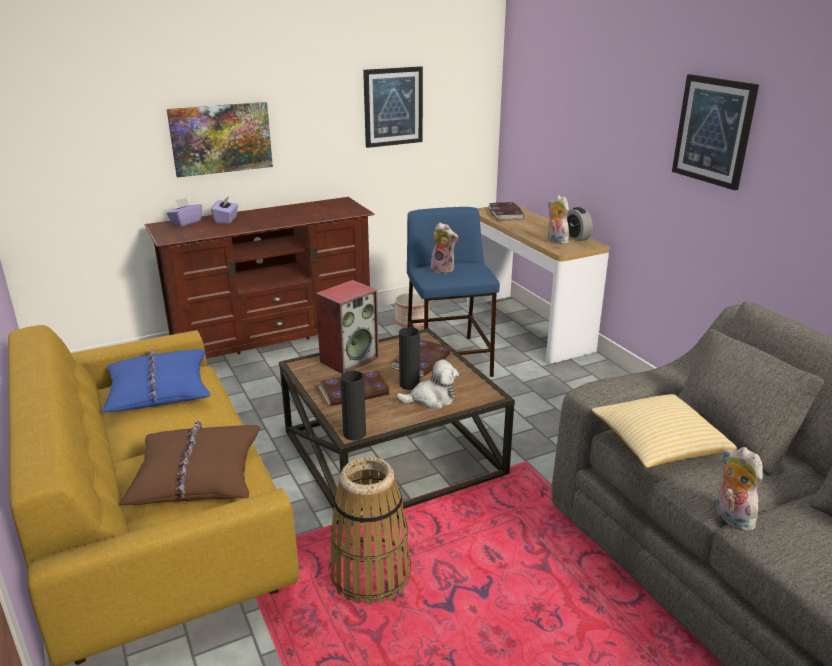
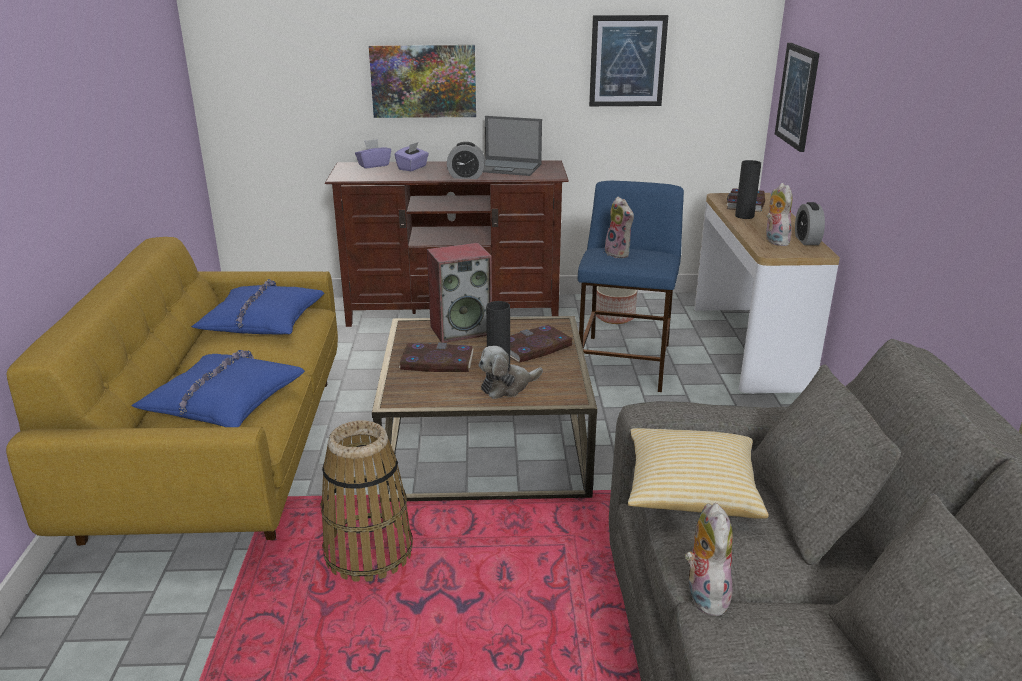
camera: 25 degrees right, 0 degrees up
brown pillow [118,421,260,505] -> blue pillow [131,350,305,427]
black vase [340,371,366,440] -> black vase moved to [735,160,761,219]
plush toy [396,359,459,409] -> plush toy turned 135 degrees clockwise [479,346,543,399]
picture [672,74,759,190] -> picture moved to [775,43,820,152]
none -> alarm clock [447,142,485,179]
none -> laptop [483,116,542,176]

